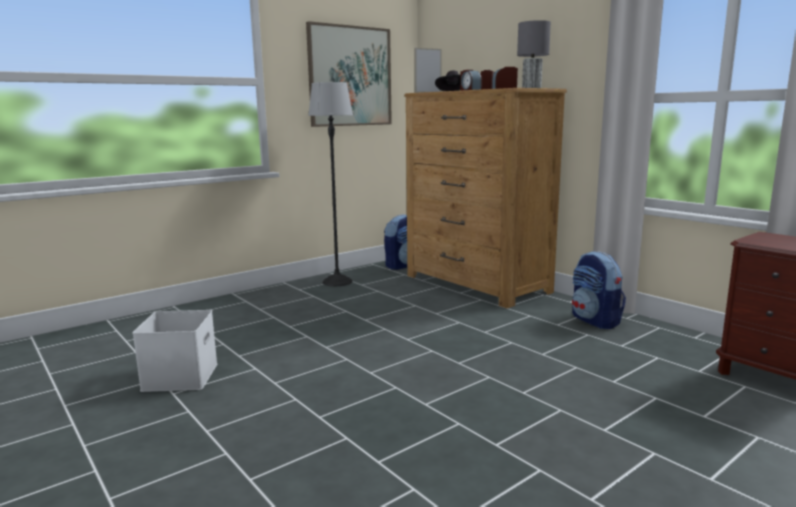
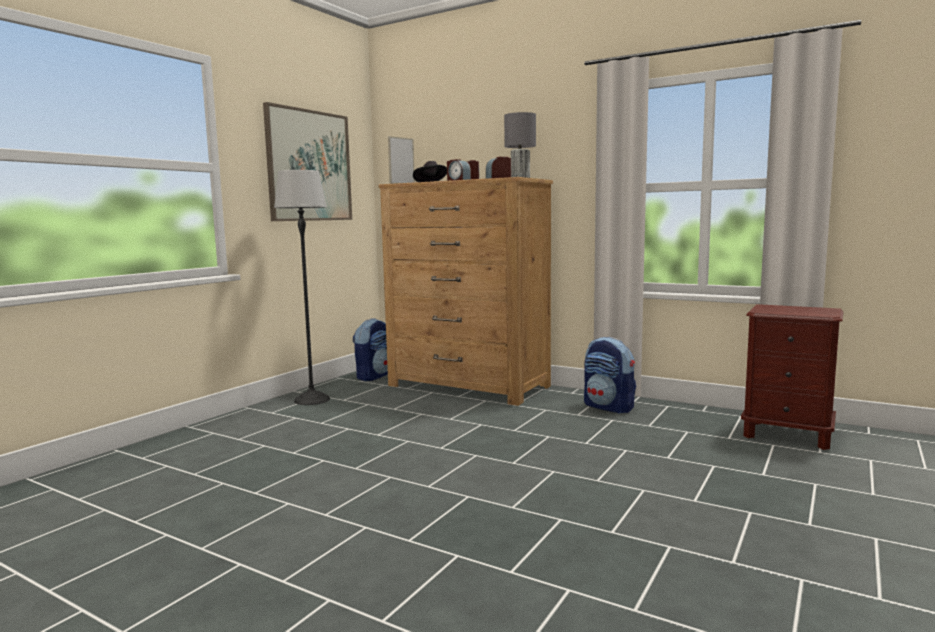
camera: 20 degrees left, 5 degrees down
white storage box [132,310,218,392] -> none

